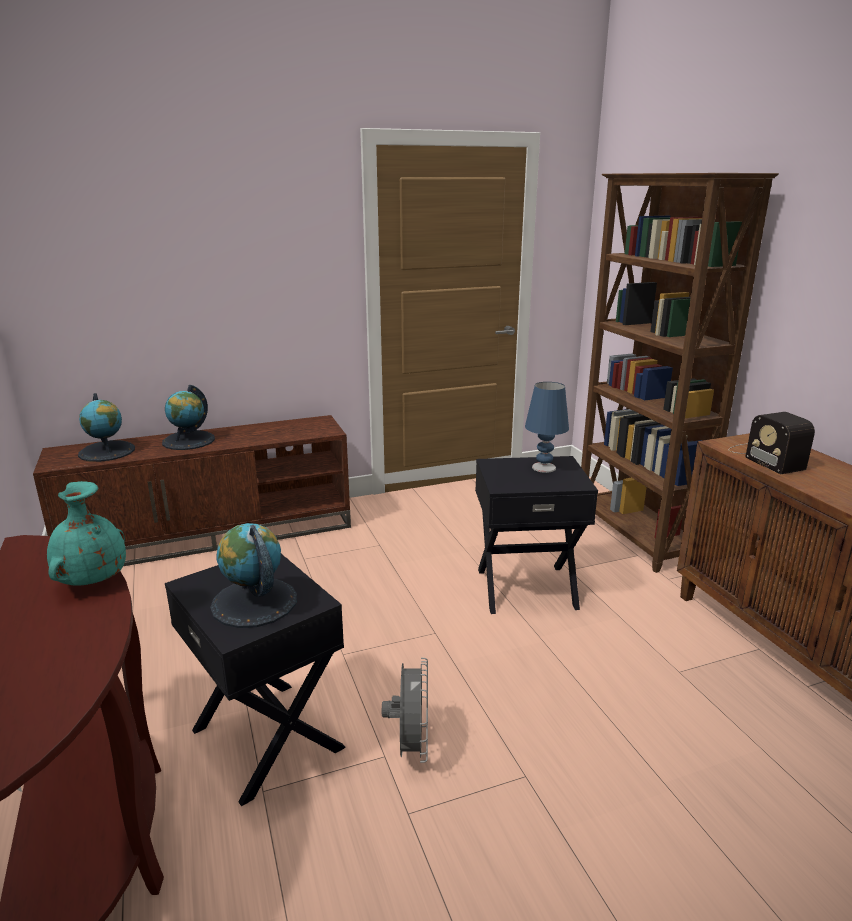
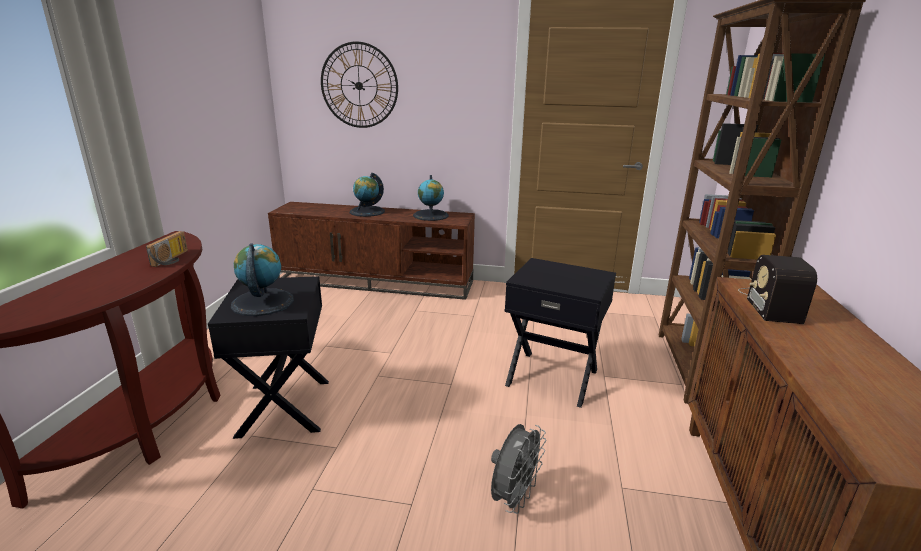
camera: 30 degrees right, 0 degrees up
turquoise vase [47,481,126,586] -> radio [146,231,188,267]
globe [78,393,135,462] -> globe moved to [413,175,449,221]
grey fan [382,658,428,763] -> grey fan moved to [491,424,546,514]
blue table lamp [525,382,569,473] -> none
none -> wall clock [321,41,398,128]

